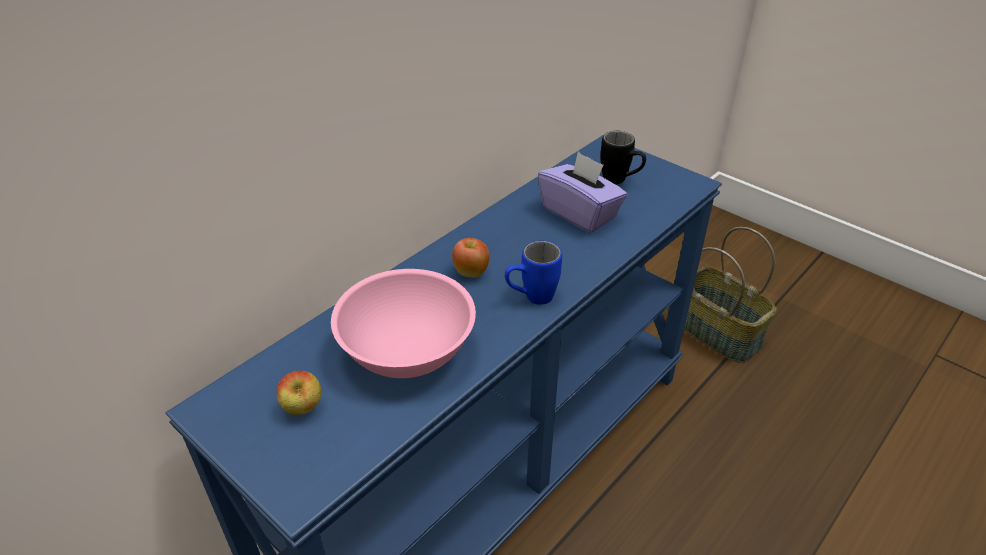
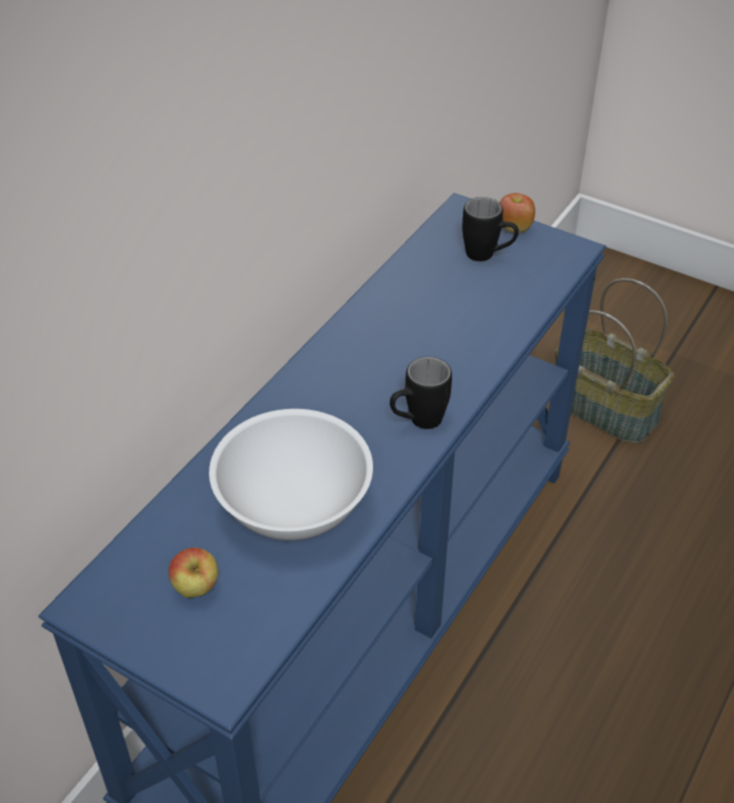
camera: 10 degrees left, 5 degrees up
pink bowl [331,269,476,378] -> white bowl [209,409,373,540]
apple [452,238,490,278] -> apple moved to [499,193,535,233]
blue mug [505,241,562,305] -> black mug [390,357,452,429]
purple tissue box [538,152,627,233] -> none

